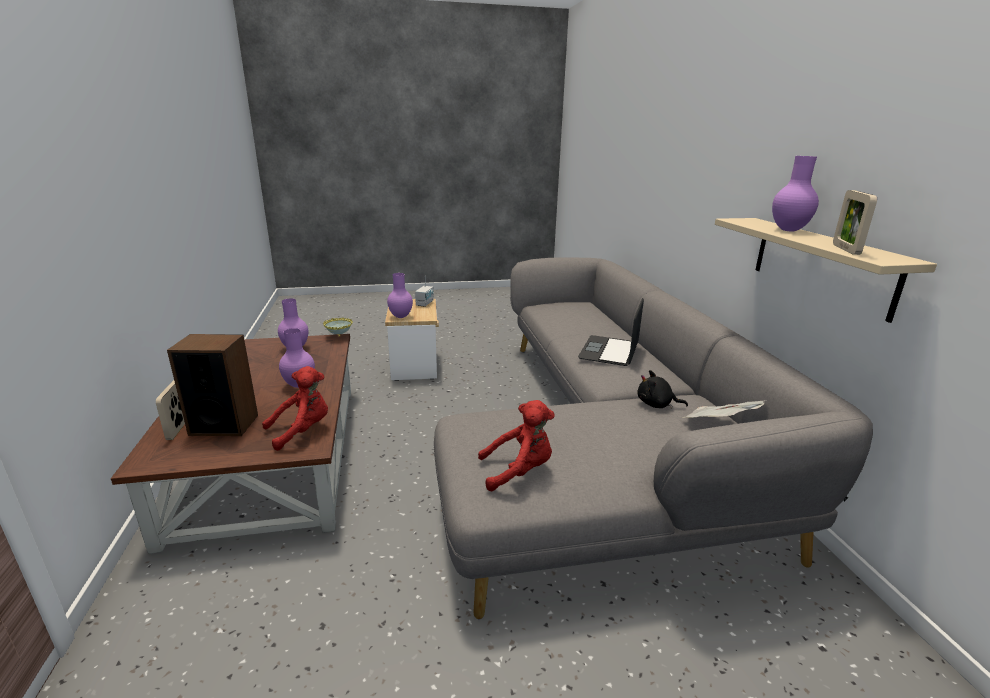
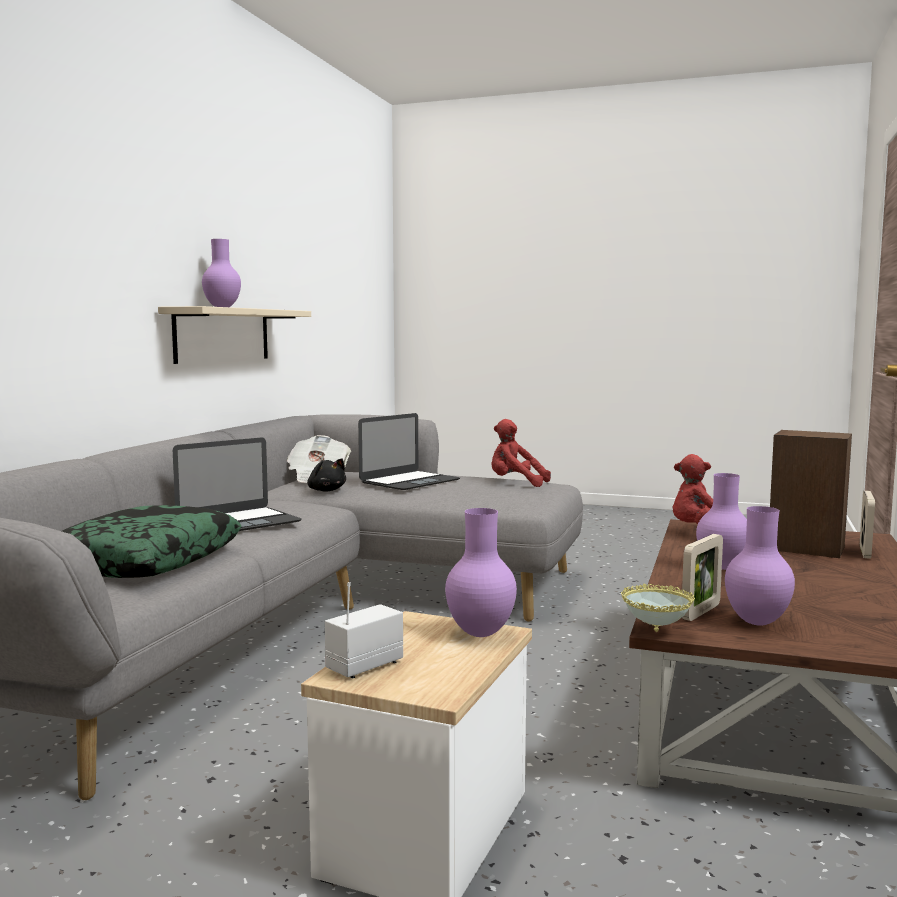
camera: 150 degrees left, 15 degrees down
picture frame [833,190,877,255] -> picture frame moved to [682,534,723,621]
none -> pillow [62,505,241,578]
none -> laptop [358,413,460,490]

